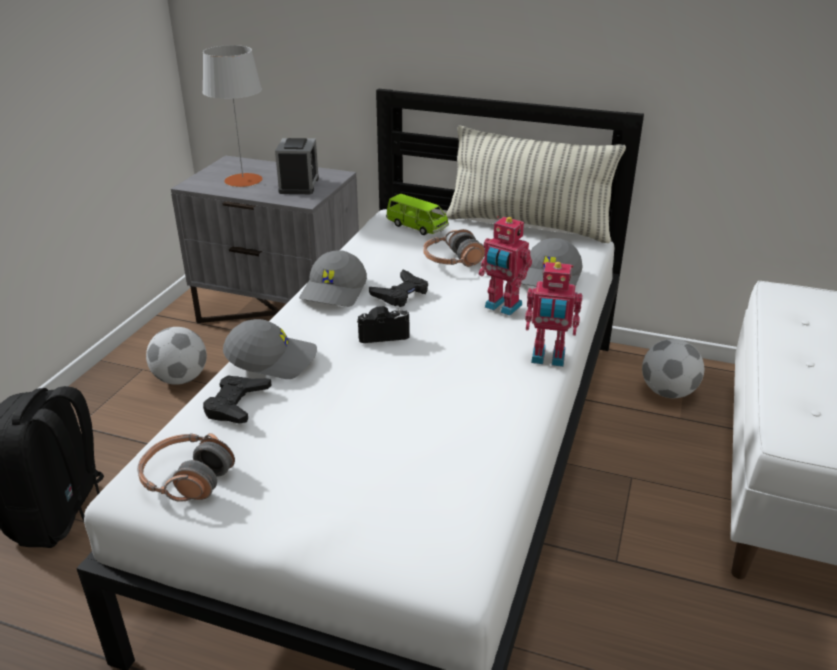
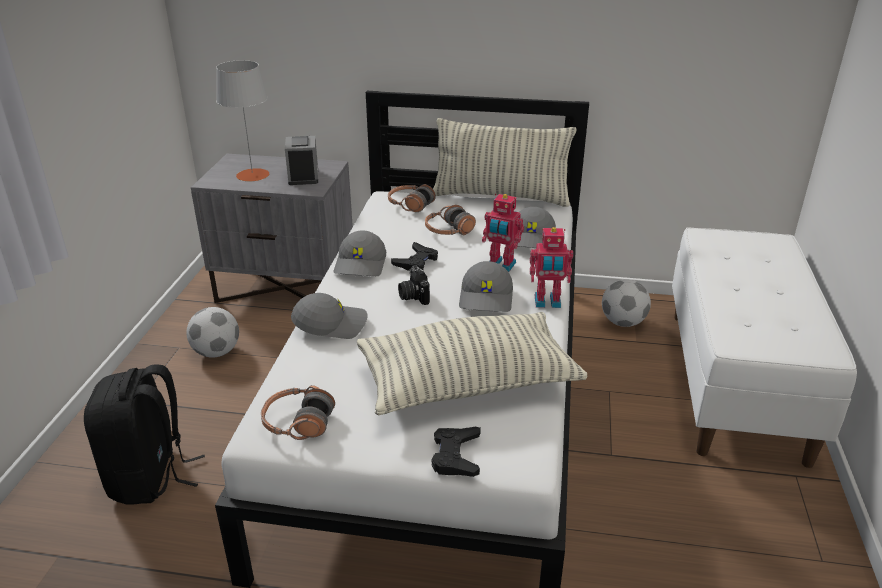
camera: 10 degrees left, 0 degrees up
black game controller [203,375,272,424] -> black game controller moved to [431,427,481,477]
camera [357,306,410,343] -> camera turned 90 degrees counterclockwise [398,265,430,305]
green toy car [386,194,449,235] -> headphones [388,184,436,212]
none -> pillow [357,312,587,415]
none -> grey cap [459,261,513,312]

